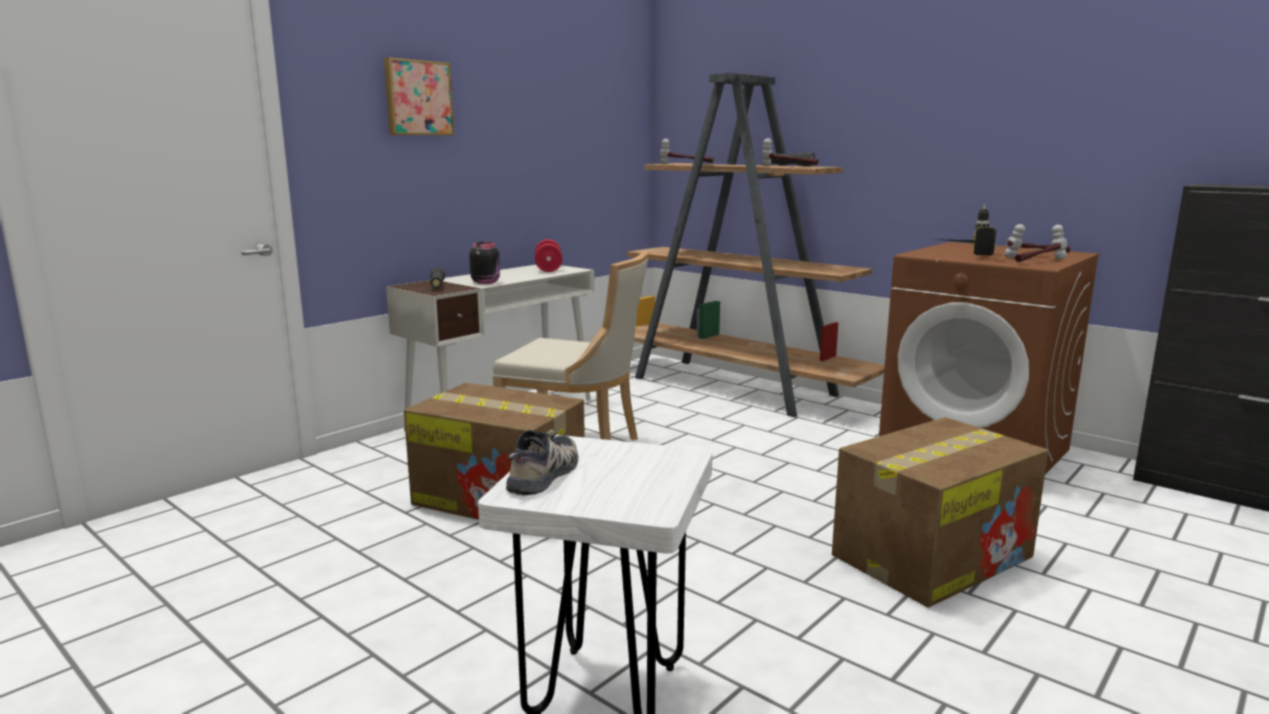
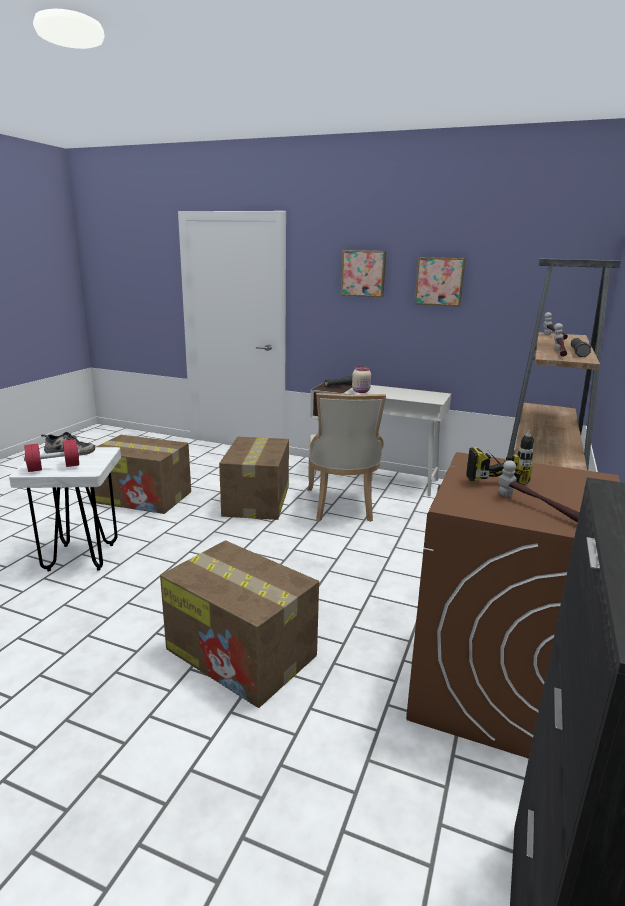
camera: 70 degrees right, 5 degrees up
black jar [469,242,500,284] -> beige jar [352,366,371,393]
red dumbbell [535,239,562,272] -> red dumbbell moved to [24,439,80,472]
hammer [1015,225,1067,262] -> none
none -> cardboard box [94,435,191,514]
none -> picture [415,257,466,307]

